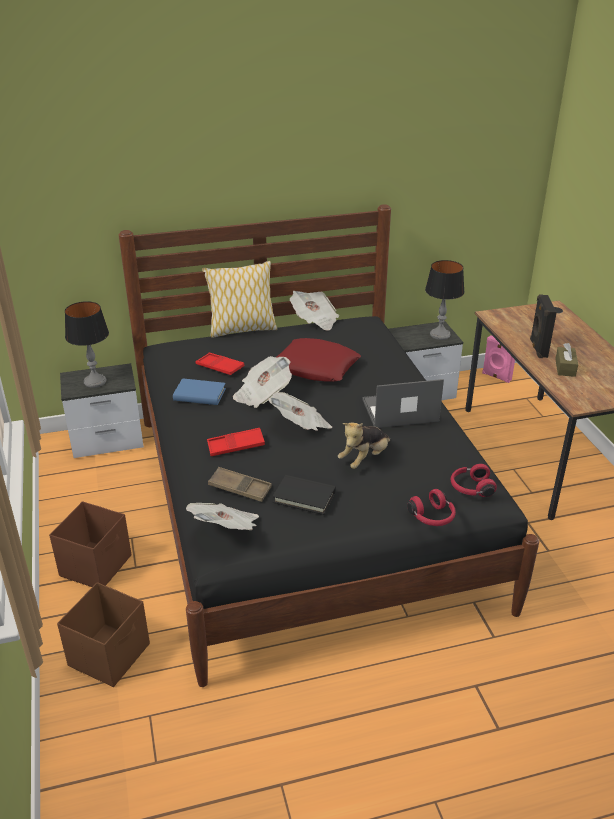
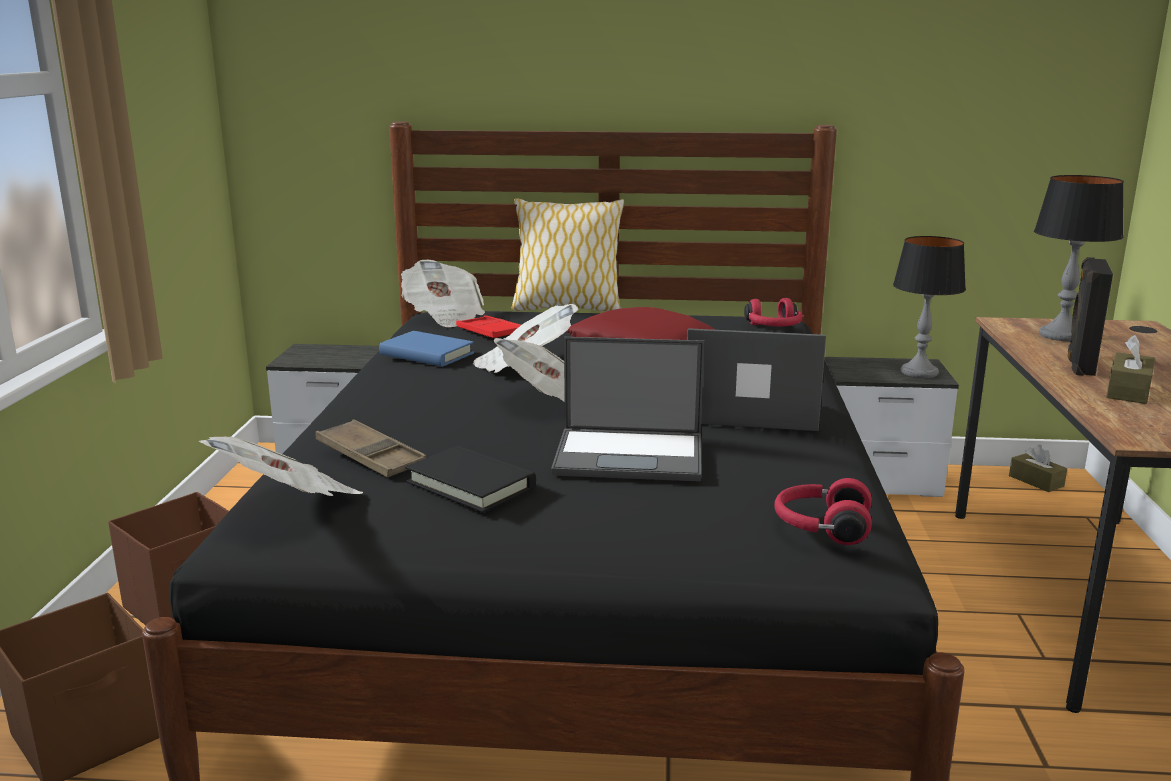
camera: 20 degrees right, 15 degrees down
table lamp [65,301,109,388] -> table lamp moved to [1034,175,1124,341]
red tray [207,428,265,456] -> none
newspaper [290,291,339,331] -> newspaper moved to [401,260,485,328]
plush toy [338,422,391,469] -> laptop [551,337,704,482]
red headphones [407,489,456,526] -> red headphones moved to [744,298,803,326]
pink speaker [482,335,515,383] -> brown tissue box [1009,445,1067,492]

